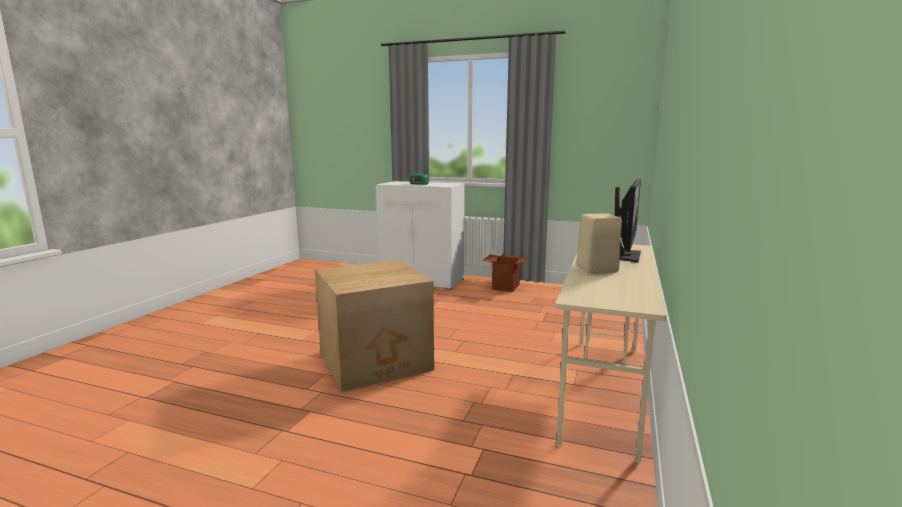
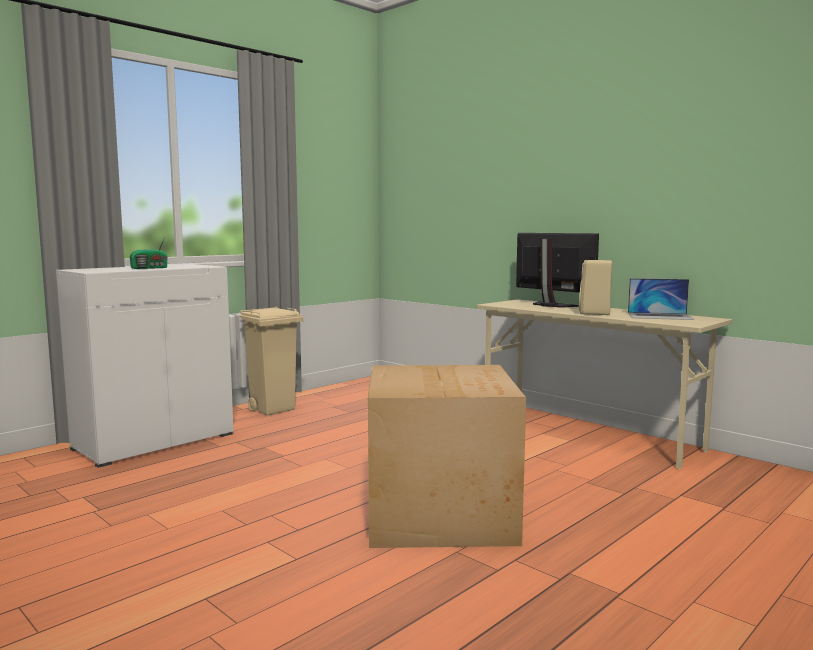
camera: 65 degrees left, 5 degrees down
cardboard box [482,254,530,292] -> beige trash can [240,306,303,416]
none -> laptop [628,278,694,320]

